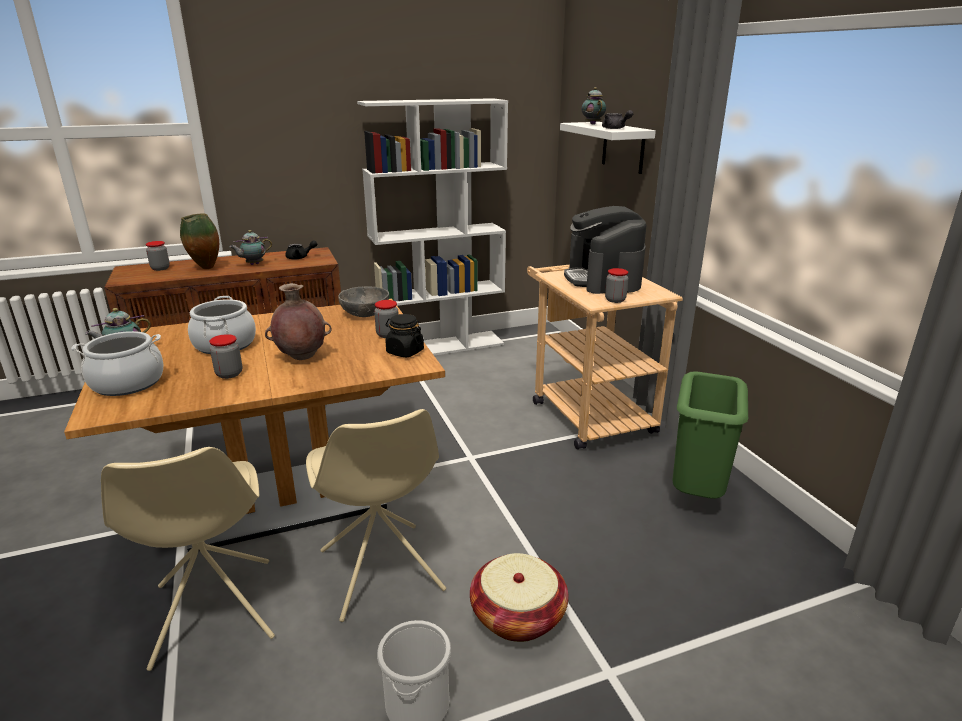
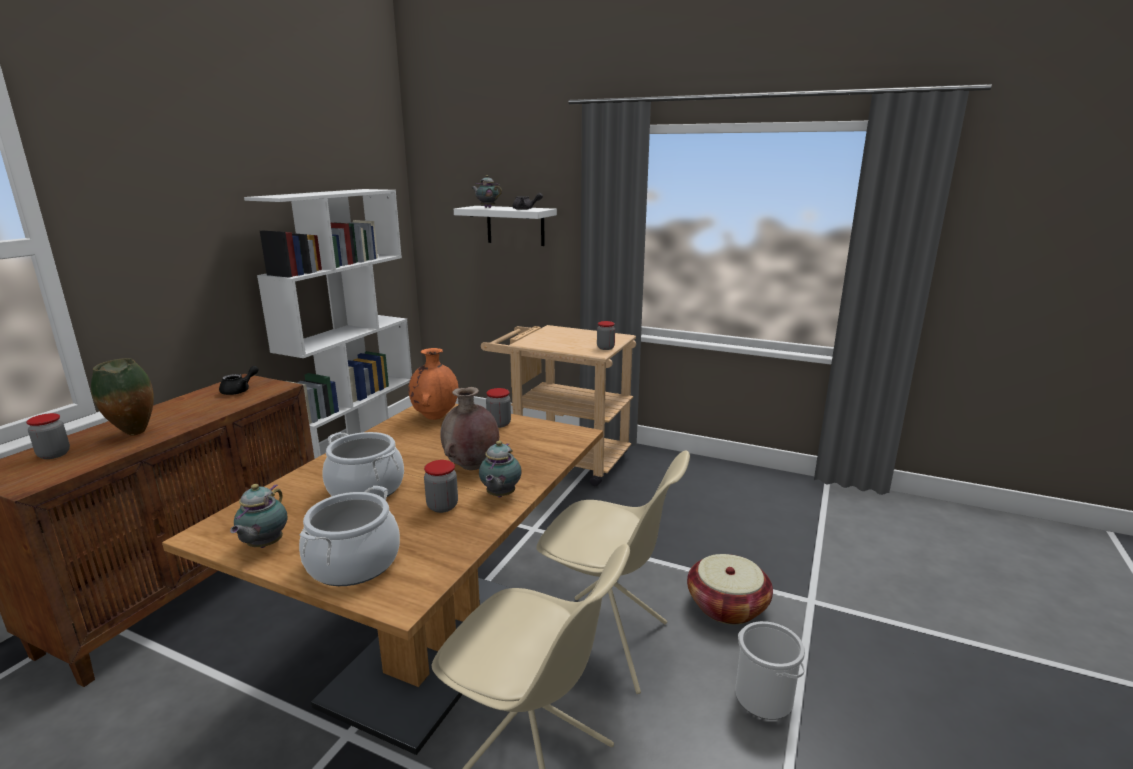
camera: 45 degrees left, 5 degrees down
teapot [230,230,272,265] -> teapot moved to [479,441,522,497]
grey bowl [338,286,389,317] -> orange vase [408,348,458,420]
black jar [385,314,424,357] -> none
coffee machine [564,206,647,294] -> none
green trash can [672,371,748,499] -> none

